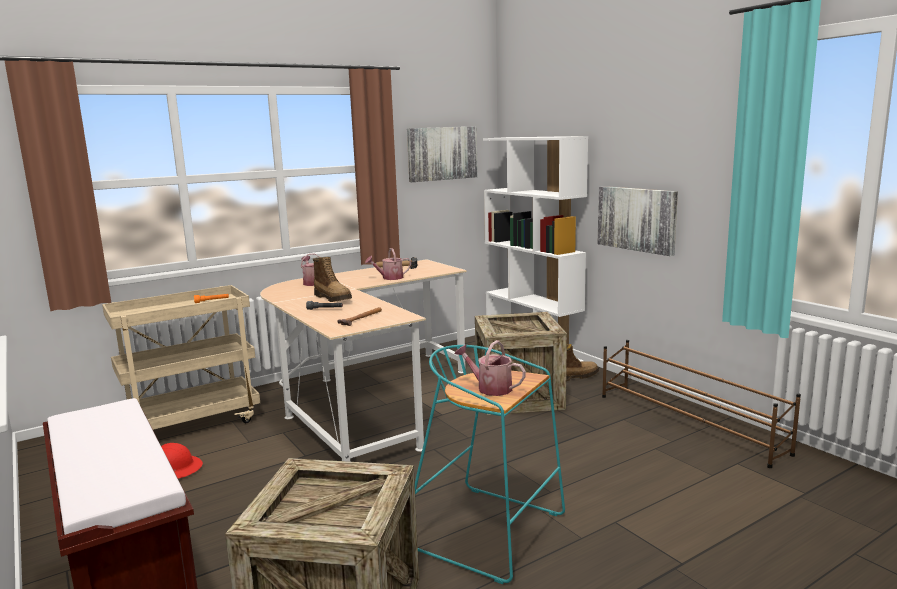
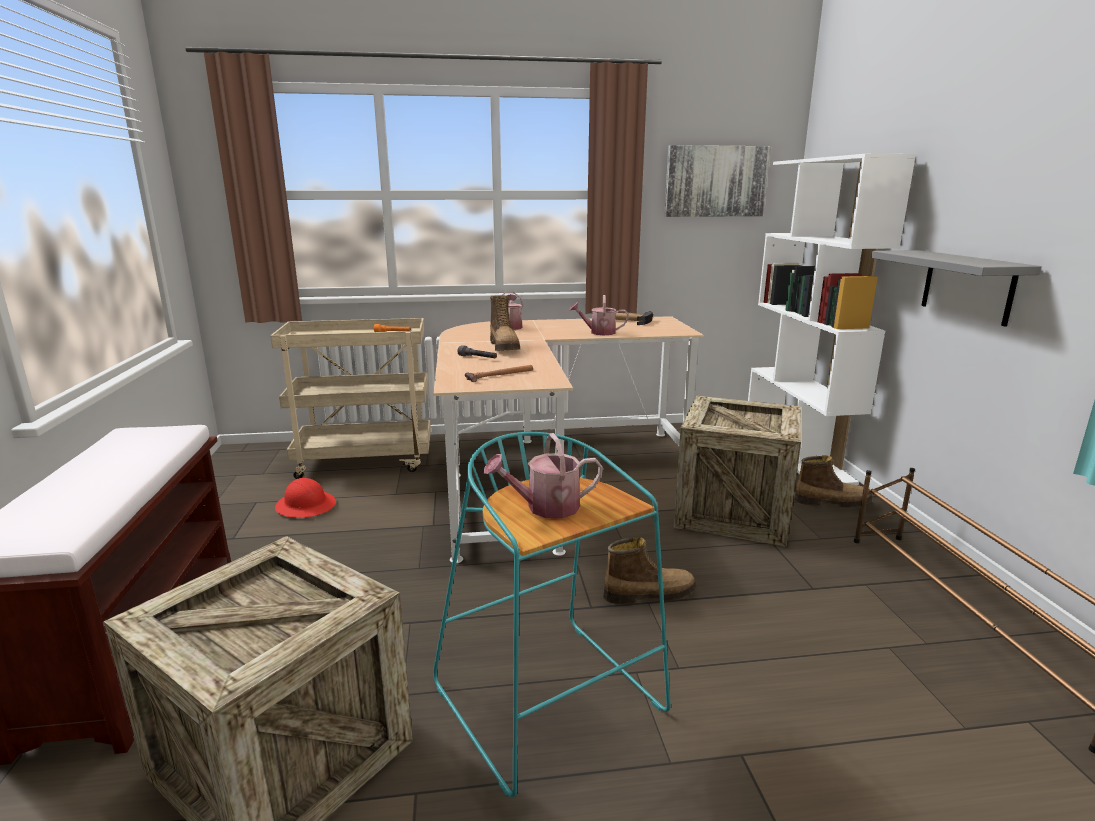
camera: 25 degrees right, 5 degrees up
watering can [454,340,526,396] -> watering can turned 75 degrees counterclockwise [484,433,603,518]
picture [598,186,678,256] -> grey shelf [871,250,1042,327]
none -> boot [603,537,697,604]

